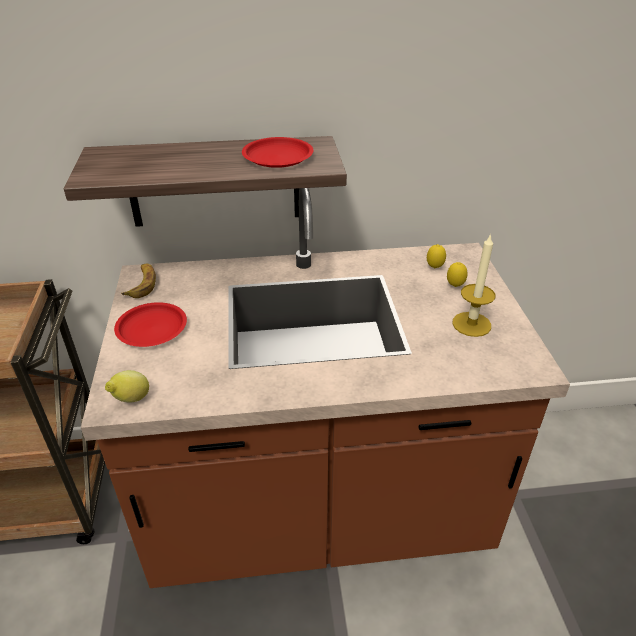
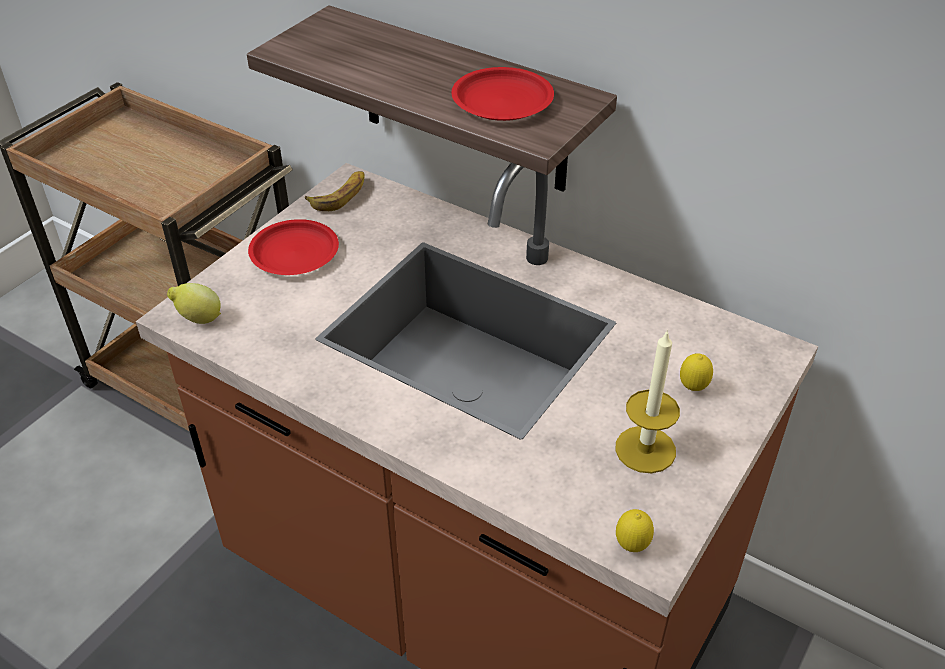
camera: 40 degrees right, 5 degrees up
lemon [427,244,446,268] -> lemon moved to [616,509,654,552]

